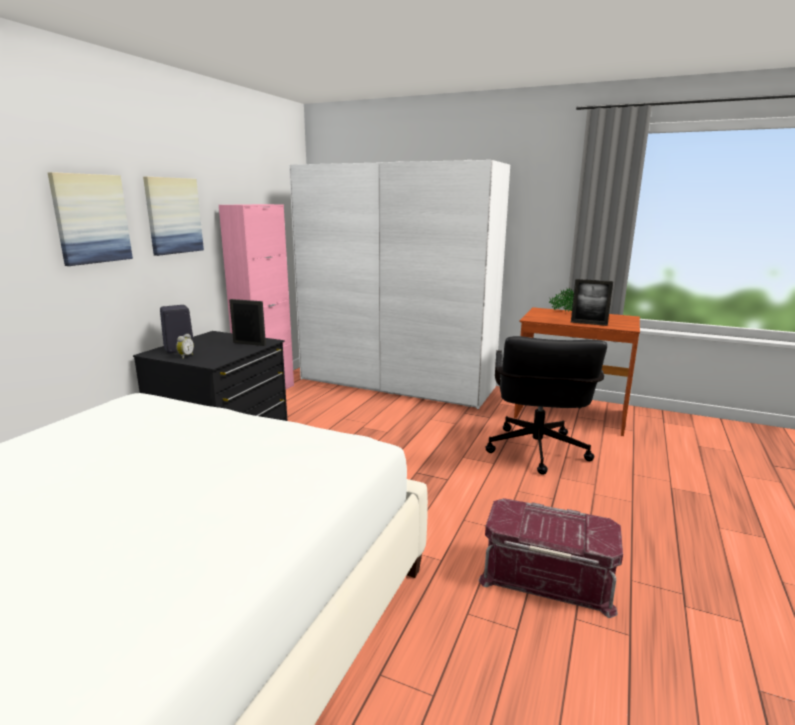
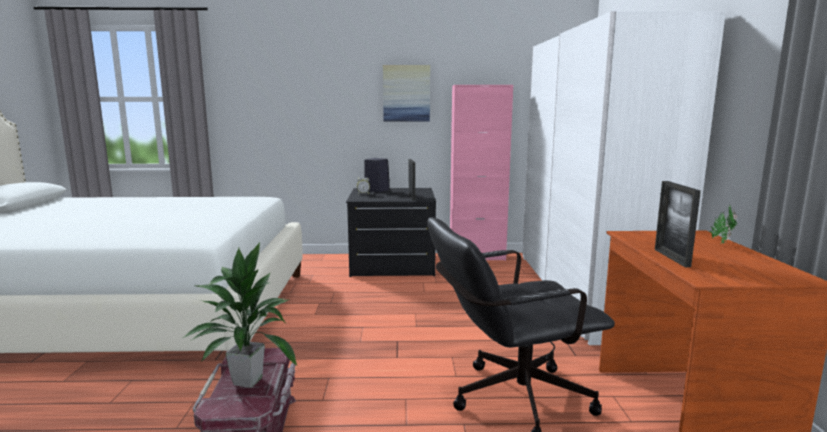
camera: 65 degrees right, 5 degrees down
picture [47,172,133,266] -> none
none -> potted plant [183,243,297,388]

